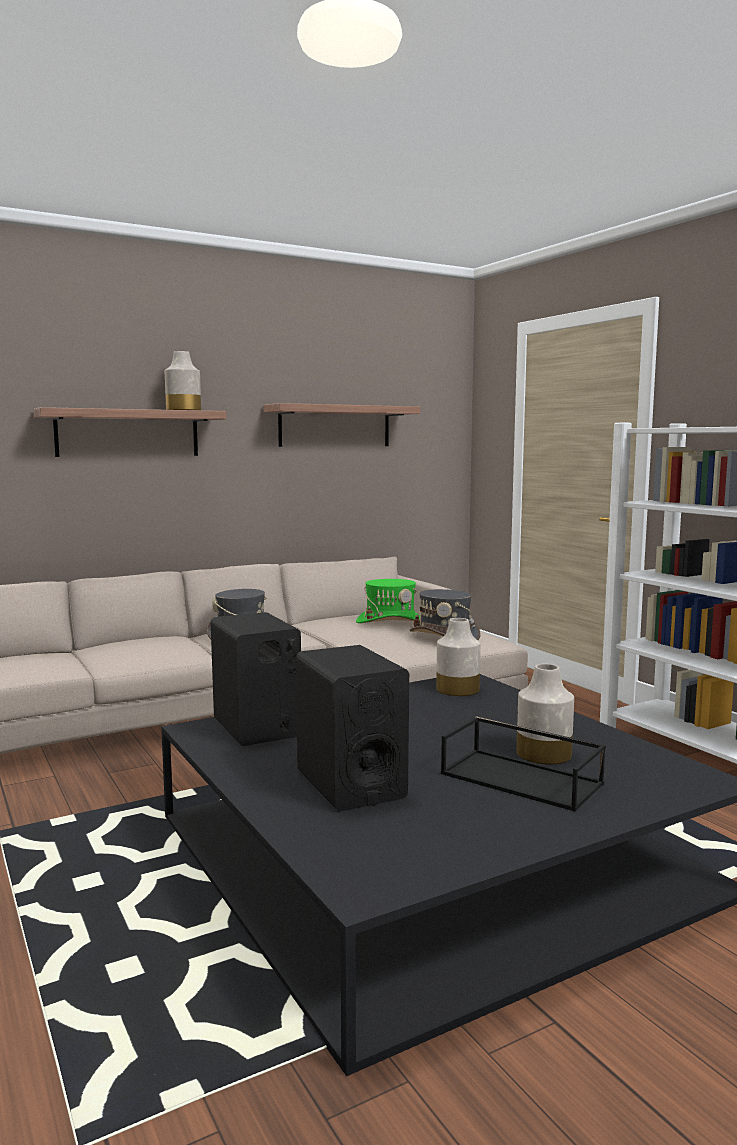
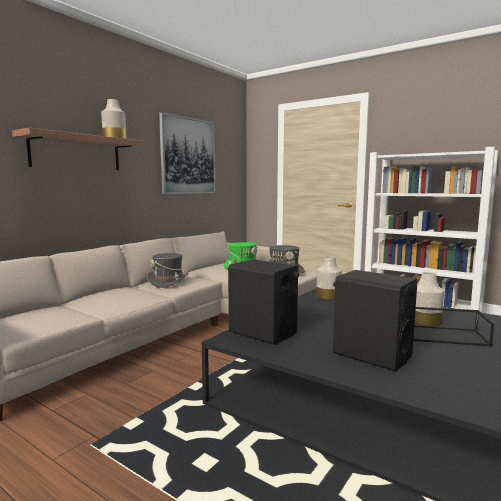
camera: 25 degrees left, 0 degrees up
shelf [264,403,420,447] -> picture [159,112,216,194]

